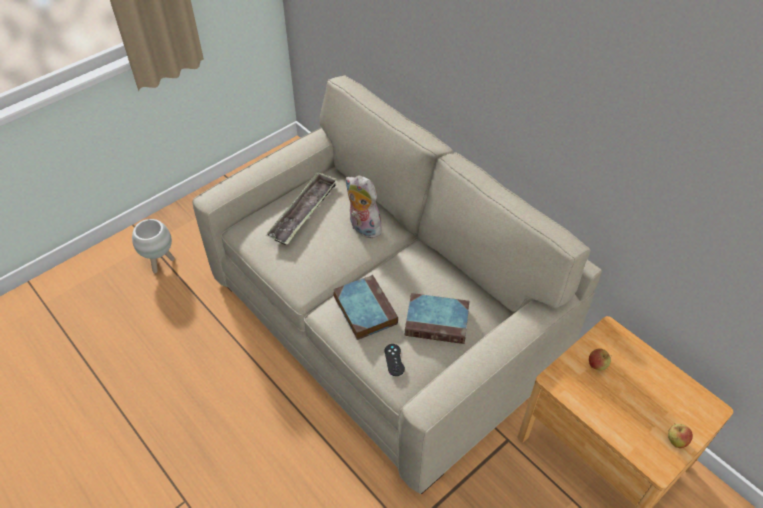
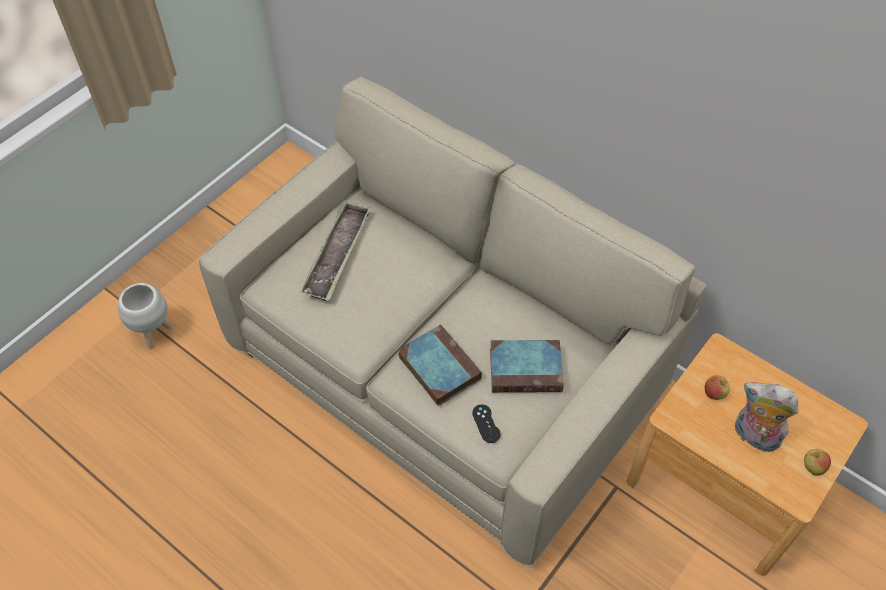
camera: 10 degrees left, 5 degrees up
plush toy [346,175,383,238] -> plush toy moved to [735,382,799,453]

